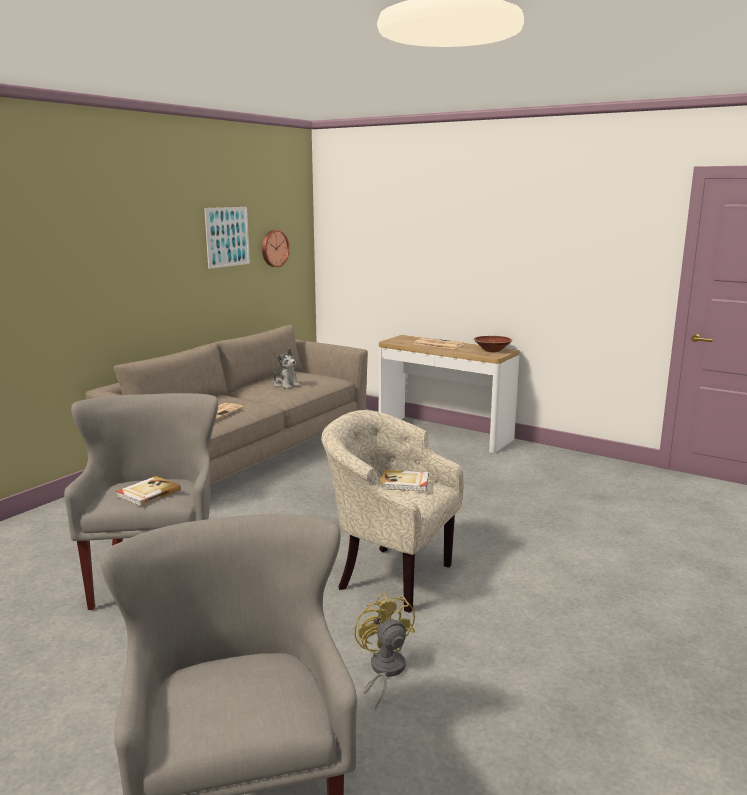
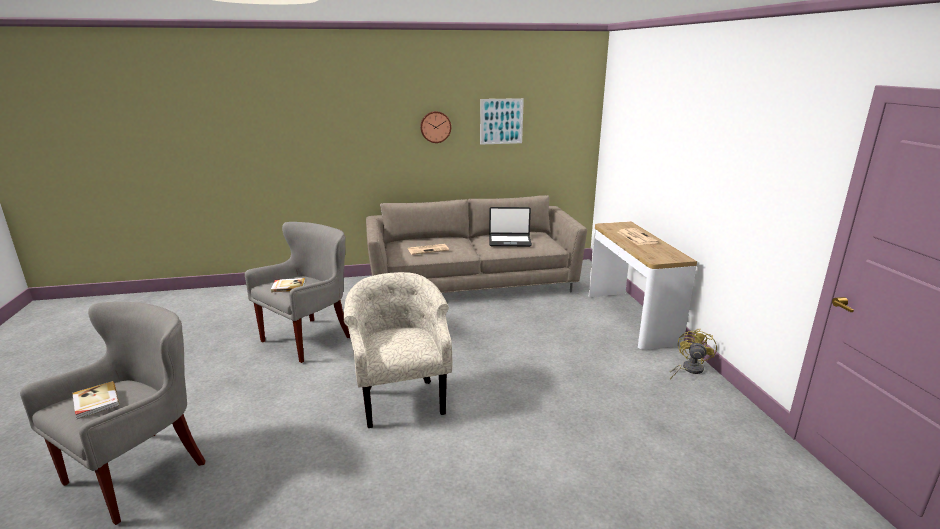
camera: 45 degrees right, 5 degrees up
wall clock [262,230,290,267] -> wall clock moved to [420,111,451,143]
plush toy [274,349,301,389] -> laptop [489,207,532,247]
yellow fan [354,593,415,710] -> yellow fan moved to [670,328,717,380]
book [381,470,428,492] -> book moved to [72,381,120,419]
brown bowl [474,336,512,352] -> none

